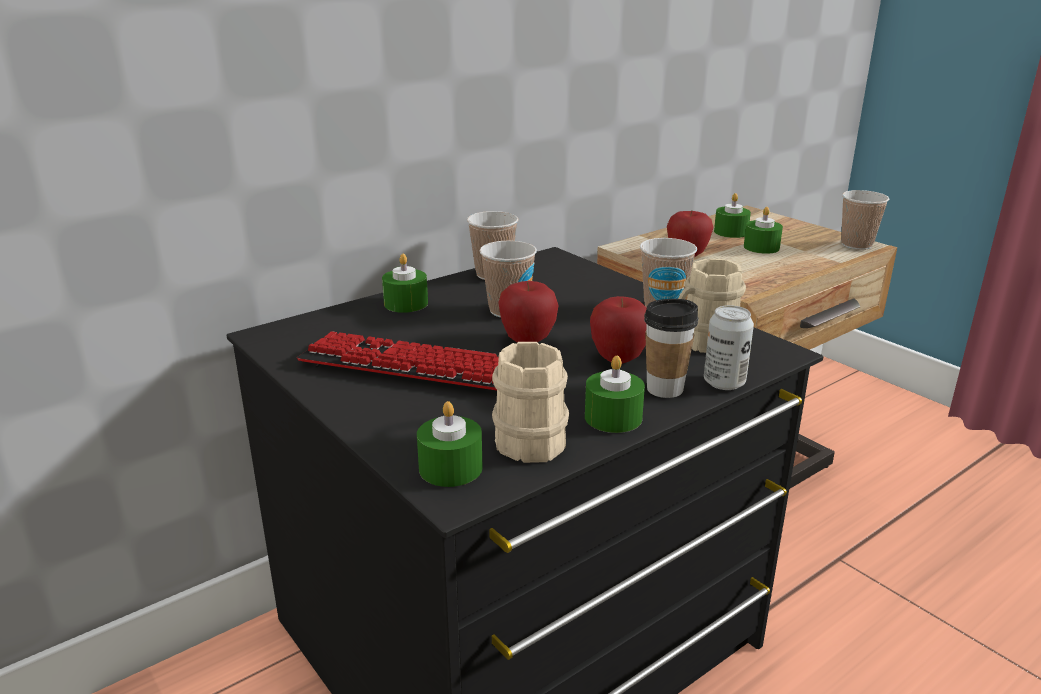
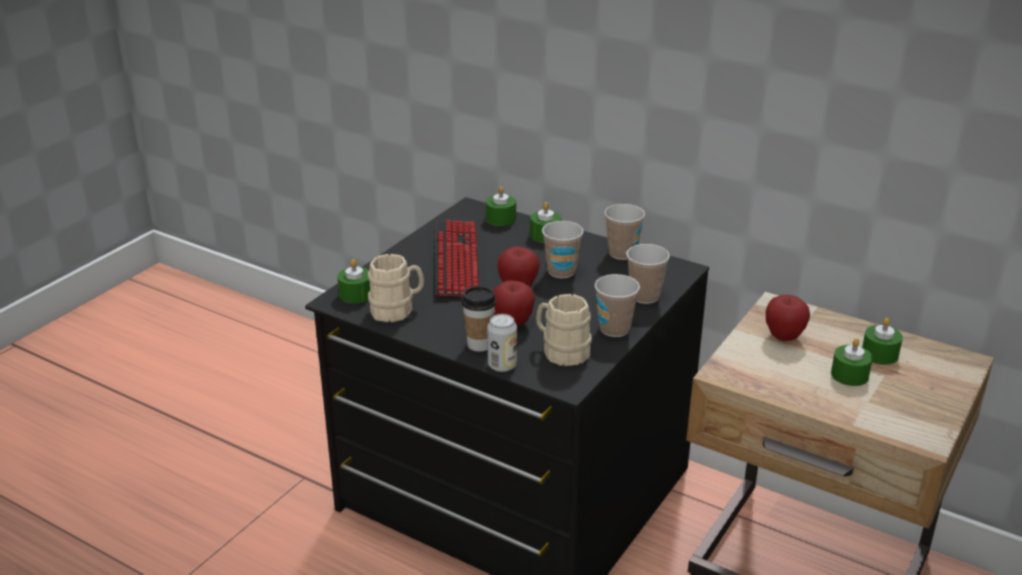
camera: 70 degrees right, 5 degrees up
green candle [585,356,645,433] -> green candle moved to [486,186,516,226]
cup [841,190,889,250] -> cup moved to [626,244,670,304]

